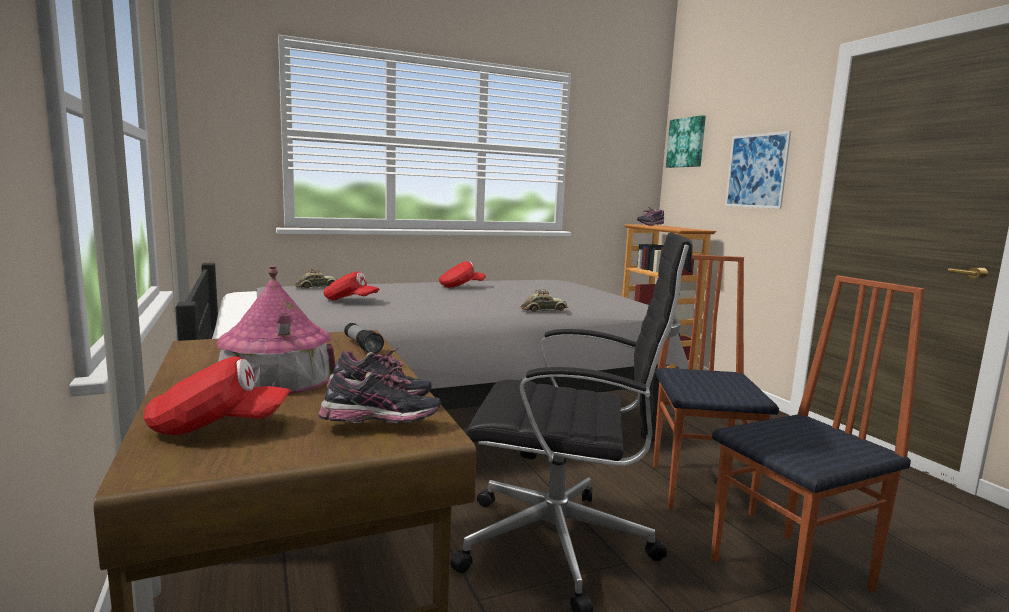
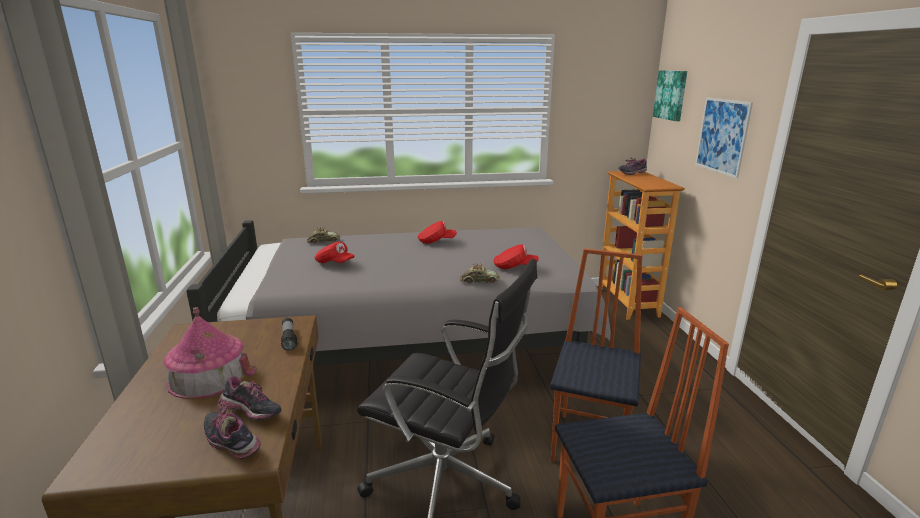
camera: 15 degrees right, 10 degrees up
red cap [144,356,291,435] -> red cap moved to [494,244,538,269]
shoe [319,366,441,423] -> shoe turned 150 degrees counterclockwise [204,405,261,459]

